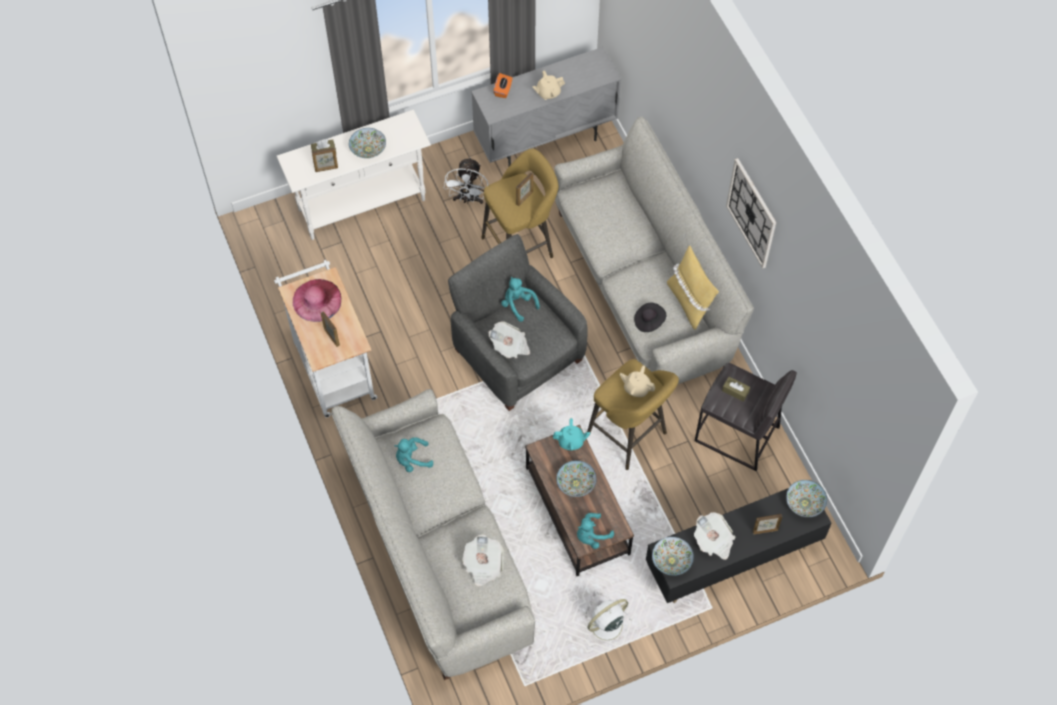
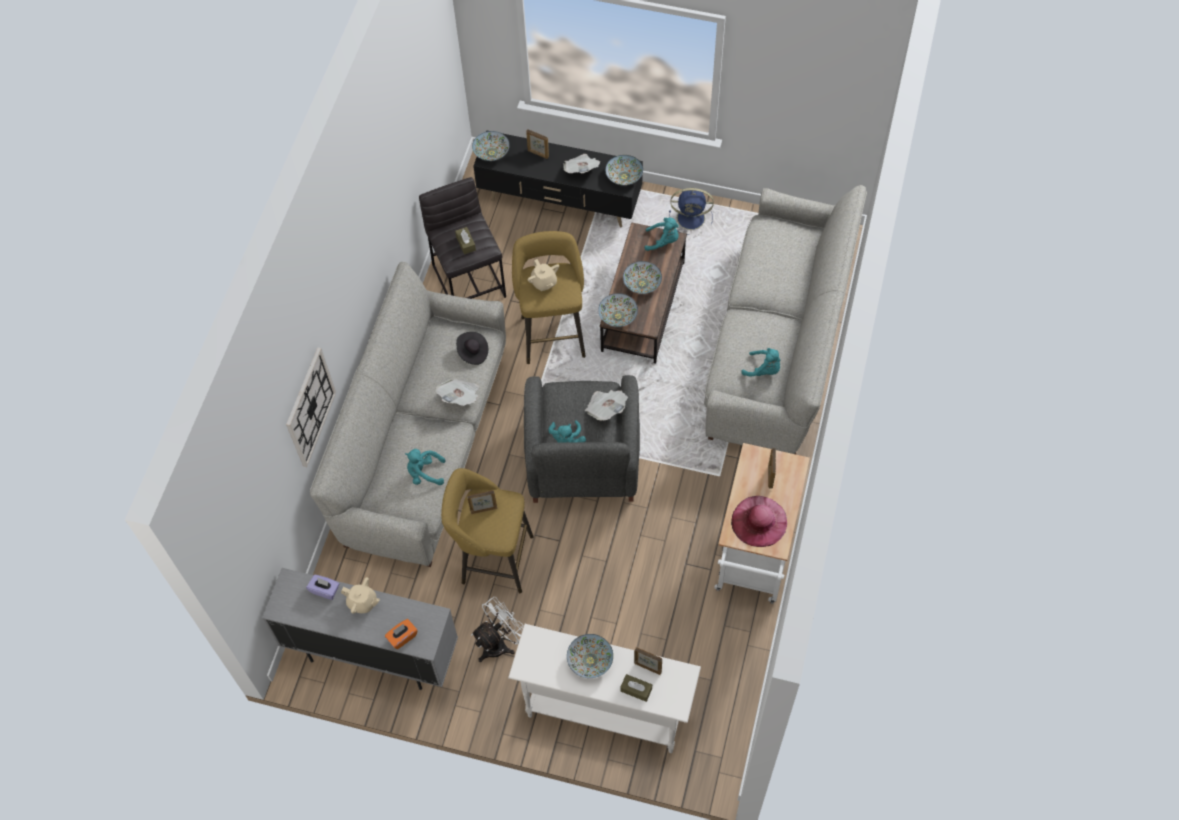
camera: 140 degrees left, 0 degrees up
newspaper [462,534,504,586] -> newspaper moved to [436,378,479,406]
turquoise teapot [553,418,590,451] -> bowl [598,293,638,327]
white fan [583,599,632,646] -> blue fan [669,188,714,235]
yellow pillow [667,246,719,330] -> none
wall clock [726,158,776,269] -> wall clock moved to [286,347,336,467]
none -> purple tissue box [306,575,339,600]
none -> turquoise plush toy [405,449,446,485]

